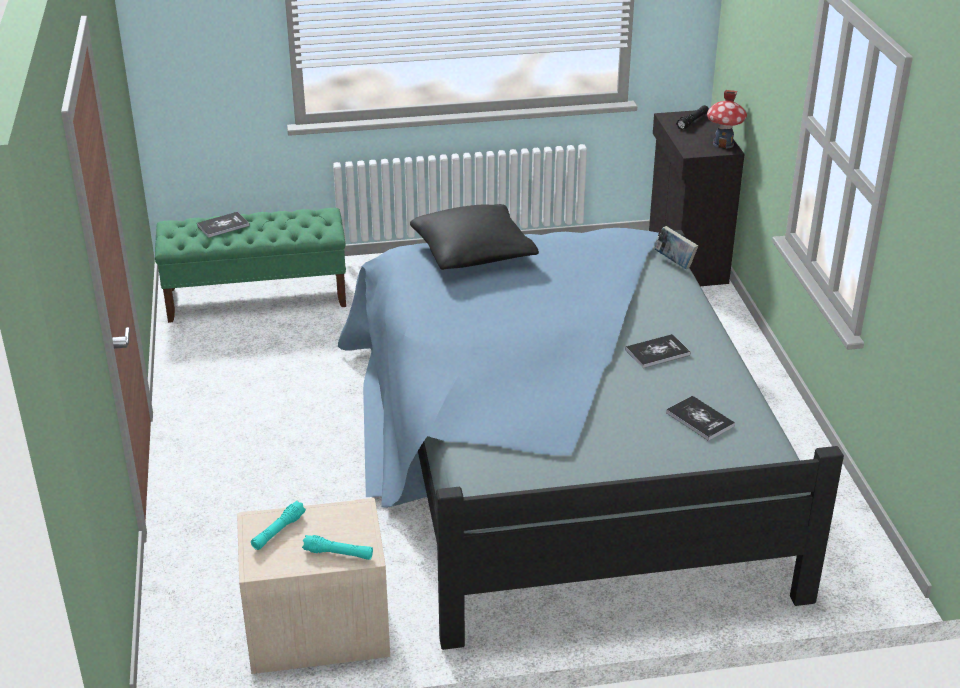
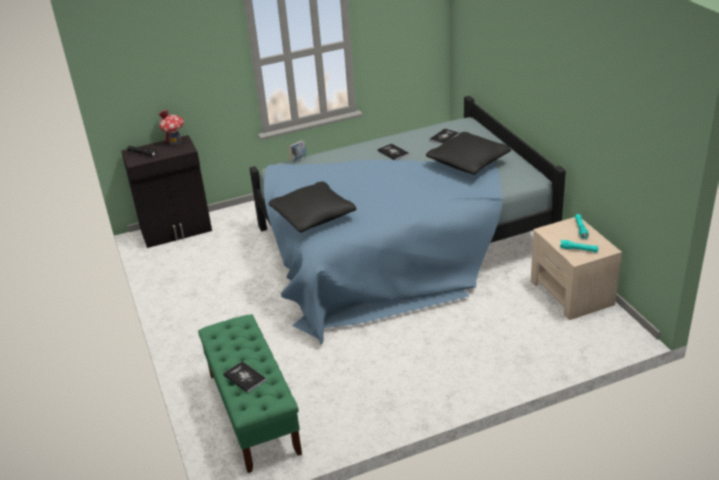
camera: 100 degrees left, 0 degrees up
none -> black pillow [426,132,511,175]

